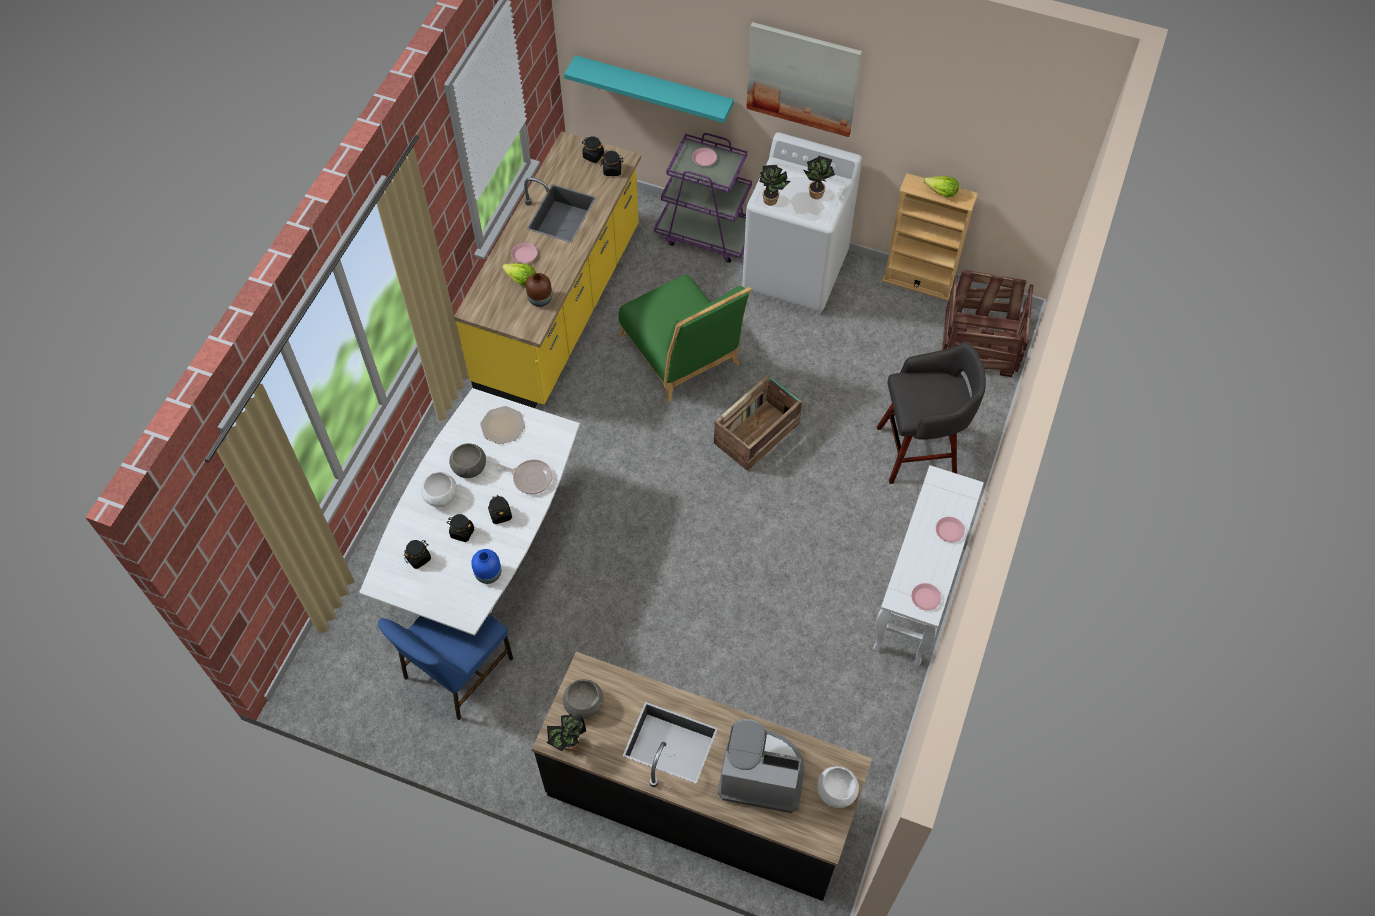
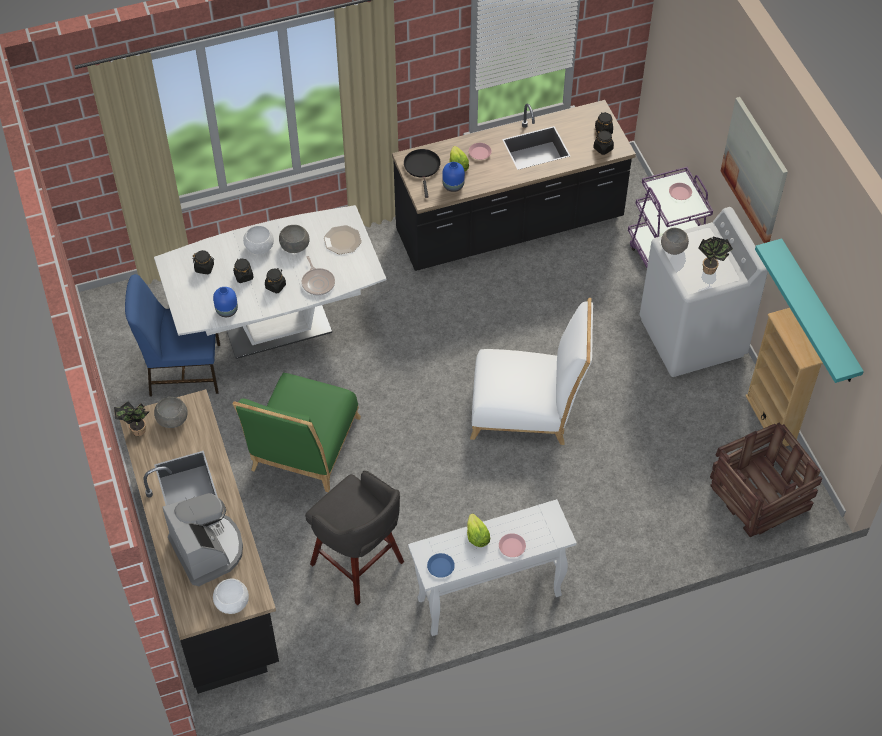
camera: 50 degrees right, 5 degrees down
yellow counter [454,131,641,408] -> black counter [392,100,636,271]
brown vase [526,273,552,307] -> blue vase [443,162,465,192]
turquoise shelf [564,55,734,123] -> turquoise shelf moved to [755,238,864,383]
green chair [619,274,752,402] -> green chair moved to [232,373,361,492]
crate [714,375,802,471] -> white chair [470,298,593,445]
potted plant [759,165,791,206] -> grey bowl [661,228,689,255]
grey stool [877,342,986,484] -> grey stool moved to [305,471,404,605]
pink plate [911,583,941,610] -> blue plate [427,553,455,578]
lettuce [924,176,959,197] -> lettuce moved to [467,513,490,547]
none -> black frying pan [404,149,441,198]

